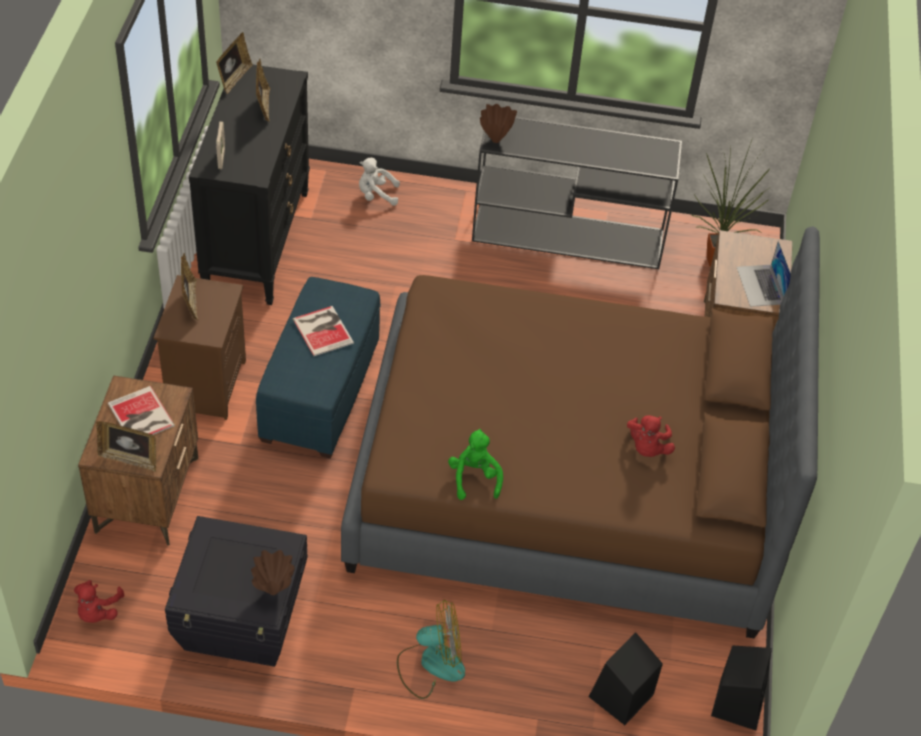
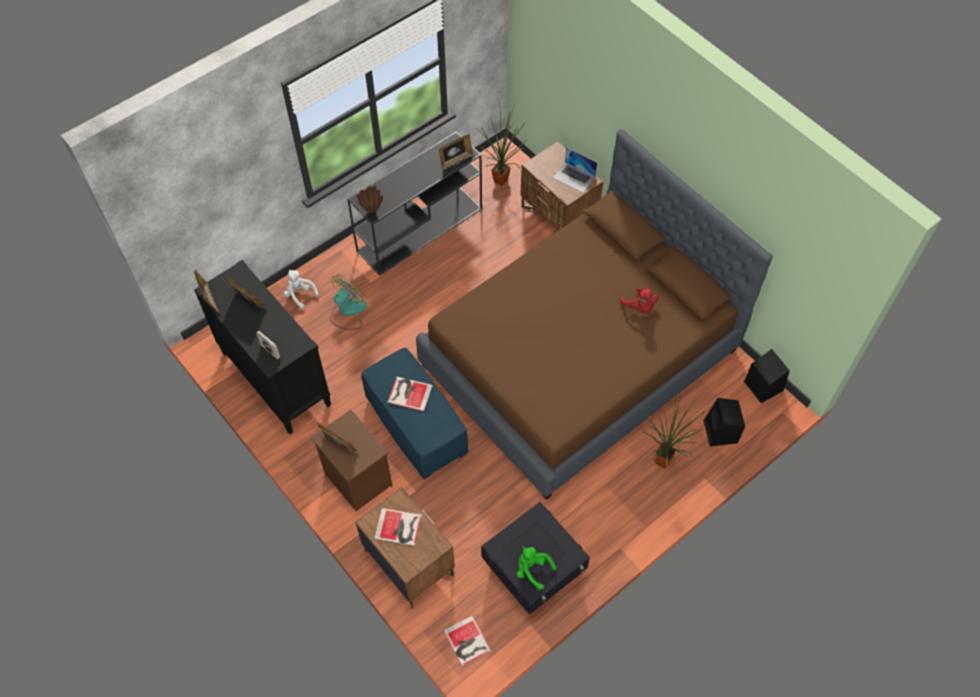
camera: 45 degrees left, 10 degrees up
red plush toy [74,580,125,623] -> book [444,615,491,666]
picture frame [96,421,156,472] -> picture frame moved to [439,134,474,170]
brown vase [251,550,295,595] -> none
white plush toy [359,158,400,206] -> white plush toy turned 90 degrees clockwise [283,270,319,309]
fan [397,599,465,699] -> fan moved to [330,274,367,330]
green plush toy [448,429,503,500] -> green plush toy moved to [516,546,556,590]
none -> potted plant [643,397,705,469]

